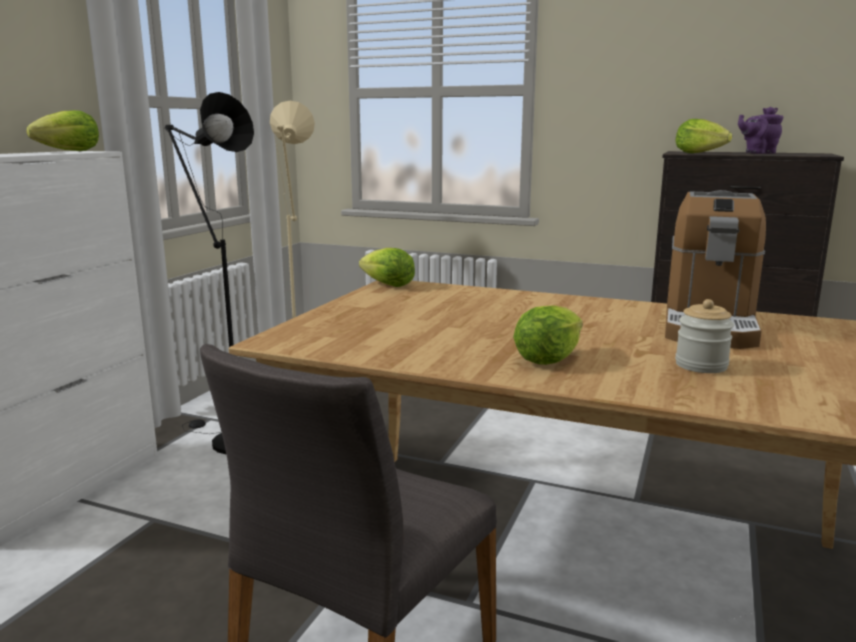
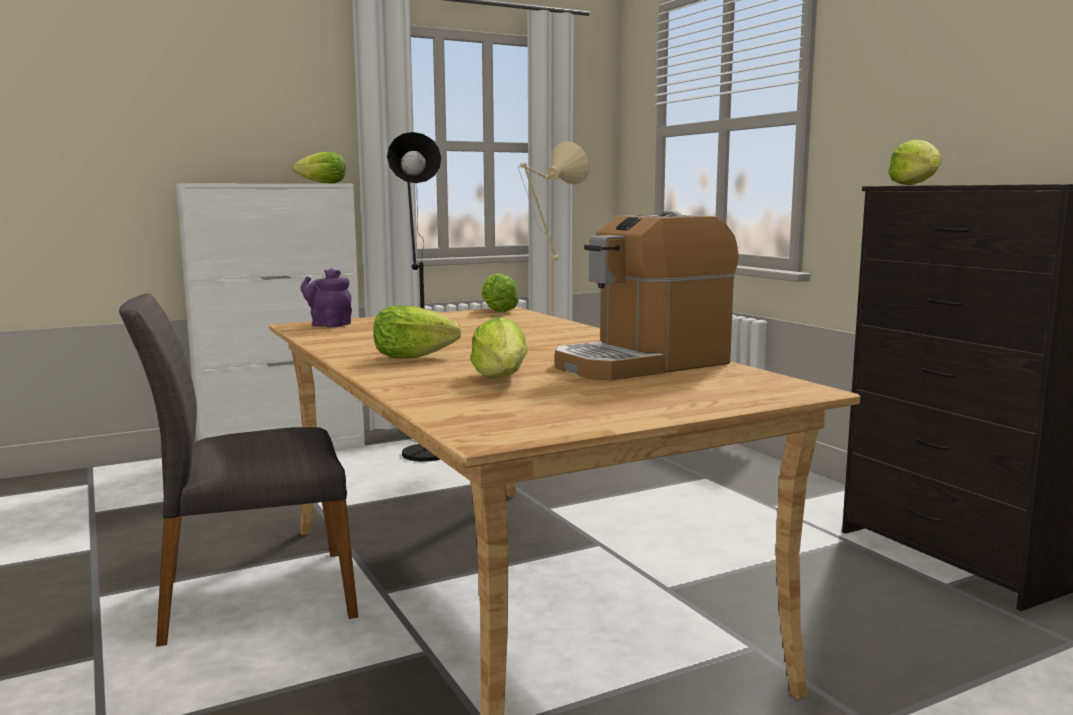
camera: 40 degrees right, 5 degrees down
jar [675,299,734,373] -> lettuce [470,317,527,379]
purple teapot [738,107,783,154] -> purple teapot moved to [300,268,352,327]

